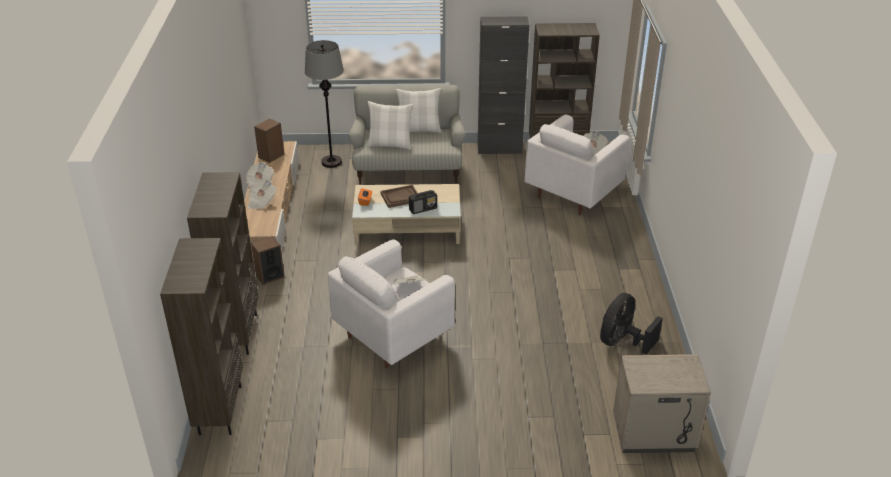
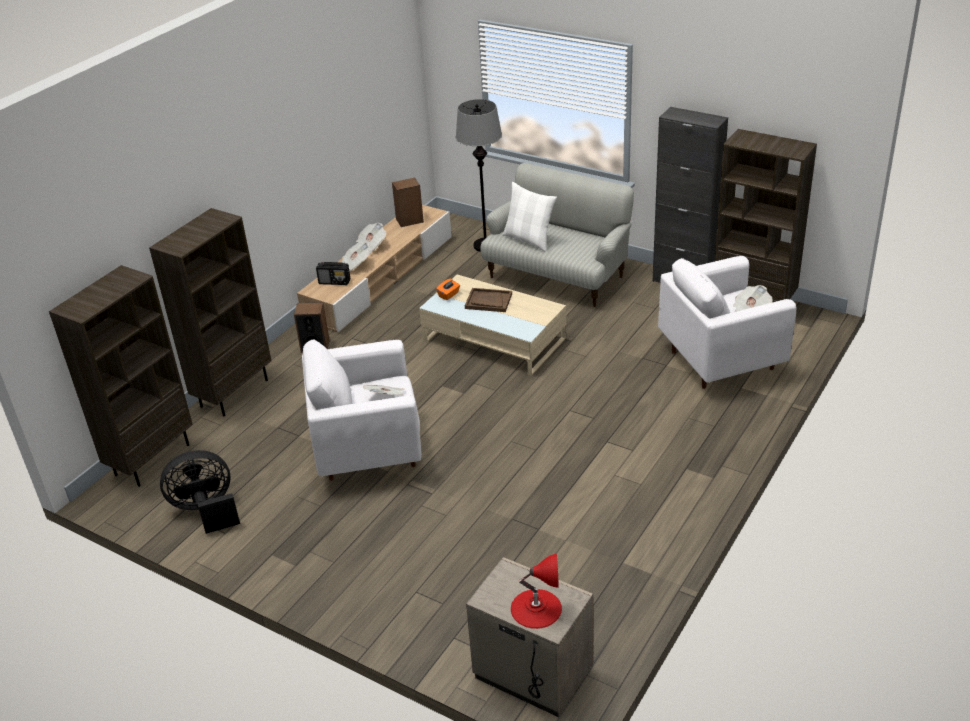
camera: 35 degrees right, 0 degrees up
white pillow [396,88,442,133] -> none
radio [409,190,437,214] -> radio moved to [316,262,350,285]
black fan [600,293,663,355] -> black fan moved to [160,450,240,534]
none -> red table lamp [511,554,562,629]

